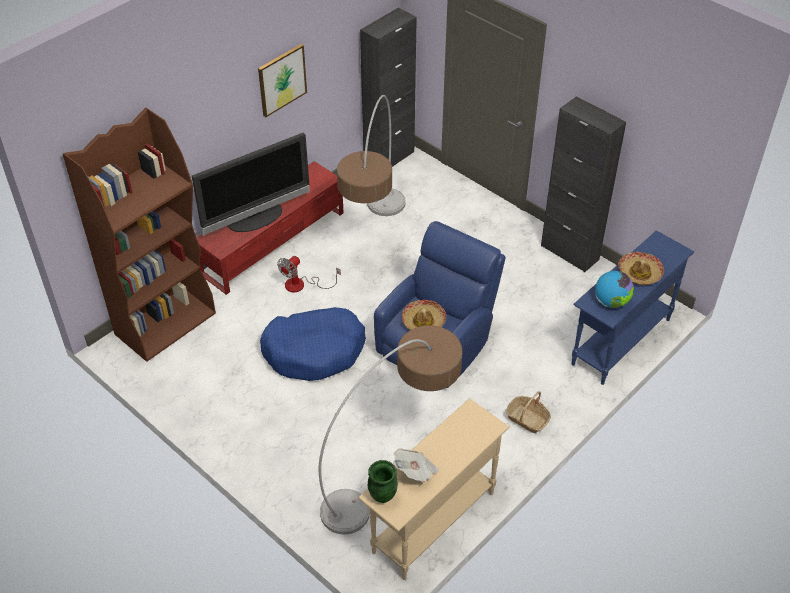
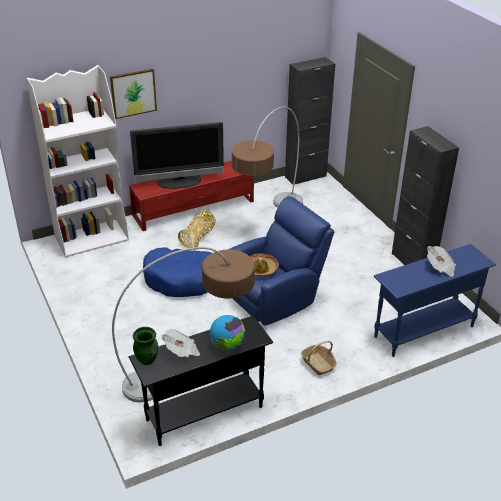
camera: 20 degrees right, 10 degrees down
brown bookcase [63,108,216,362] -> white bookcase [26,65,129,257]
picture [258,44,307,117] -> picture moved to [110,69,157,119]
fan [277,256,341,293] -> basket [178,210,216,248]
beige console table [358,398,509,580] -> black console table [129,316,273,446]
globe [595,271,634,308] -> globe moved to [210,315,245,350]
hat [618,252,664,285] -> newspaper [427,246,456,277]

